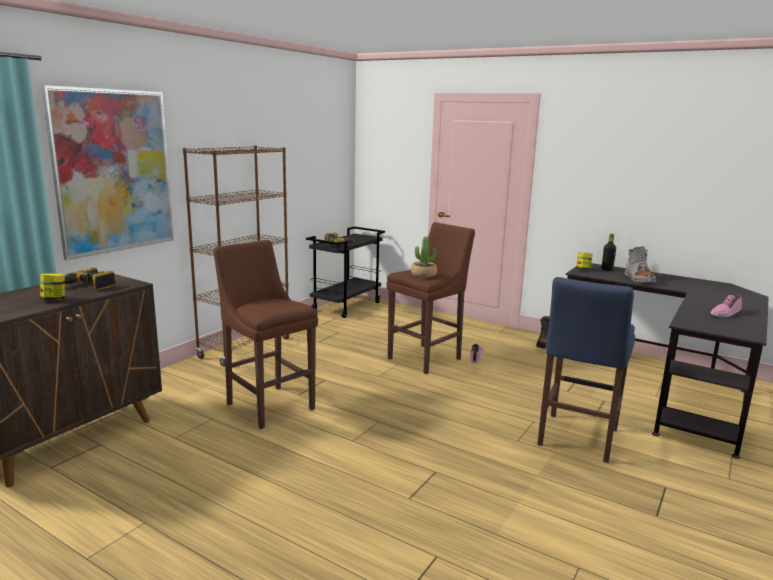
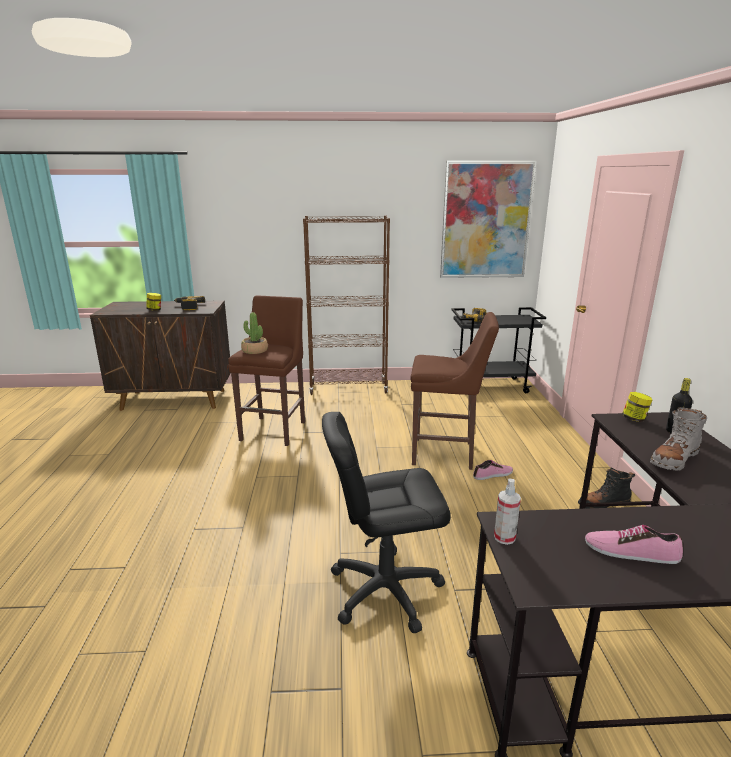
camera: 55 degrees right, 5 degrees up
picture [41,85,174,260] -> picture moved to [440,161,537,278]
potted plant [411,236,437,278] -> potted plant moved to [241,312,268,354]
blue stool [537,277,635,463] -> black office chair [322,412,451,634]
none -> spray bottle [494,479,521,545]

